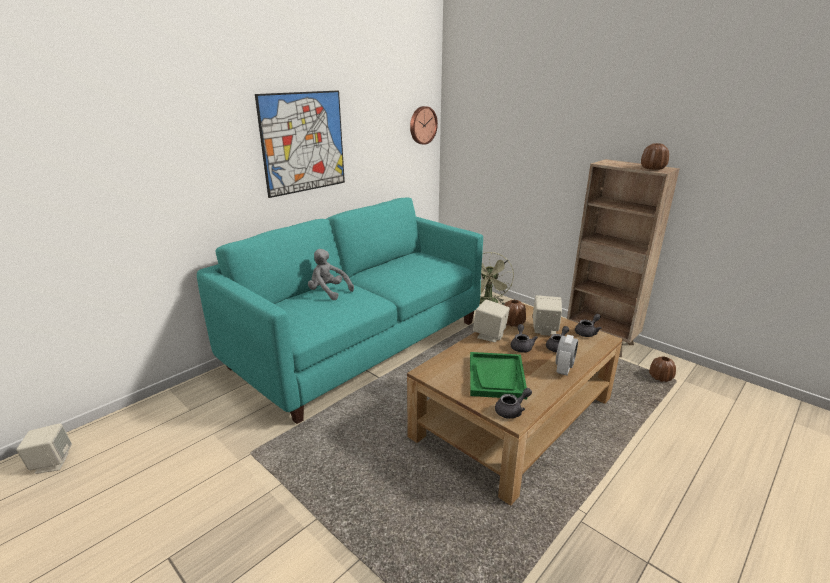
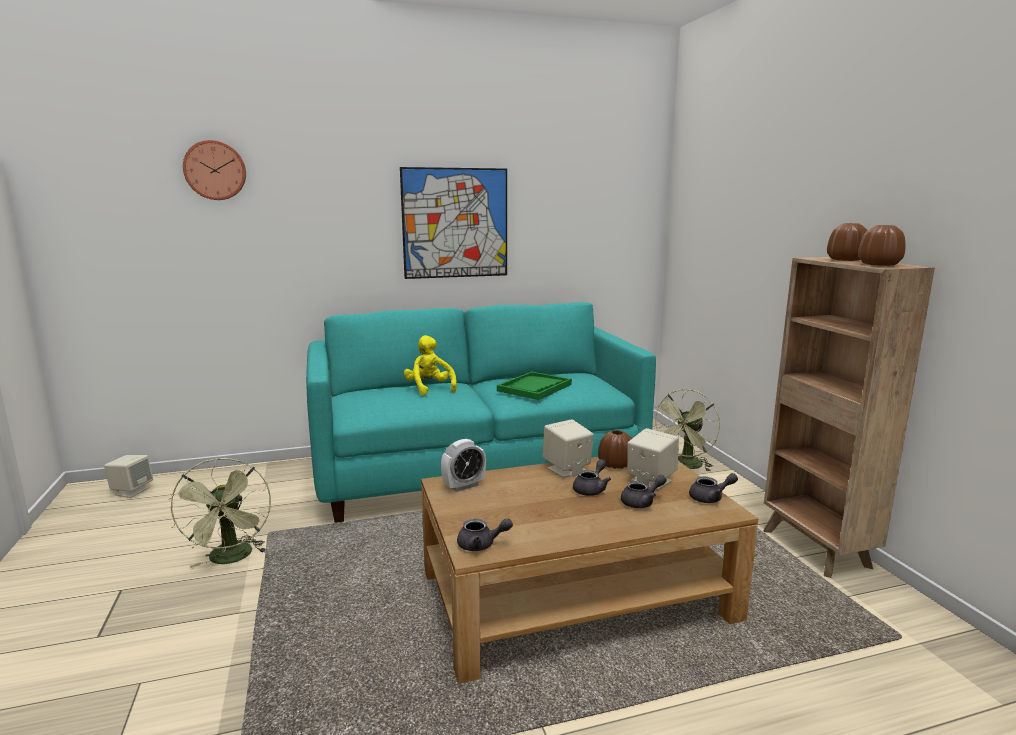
camera: 30 degrees right, 10 degrees down
grey plush toy [308,249,354,301] -> yellow plush toy [404,335,457,396]
wall clock [410,106,438,145] -> wall clock moved to [183,140,246,200]
green tray [470,352,527,399] -> green tray moved to [497,371,572,400]
alarm clock [556,335,578,376] -> alarm clock moved to [441,439,486,492]
brown vase [649,357,676,382] -> brown vase moved to [827,223,868,261]
none -> green fan [169,458,271,568]

